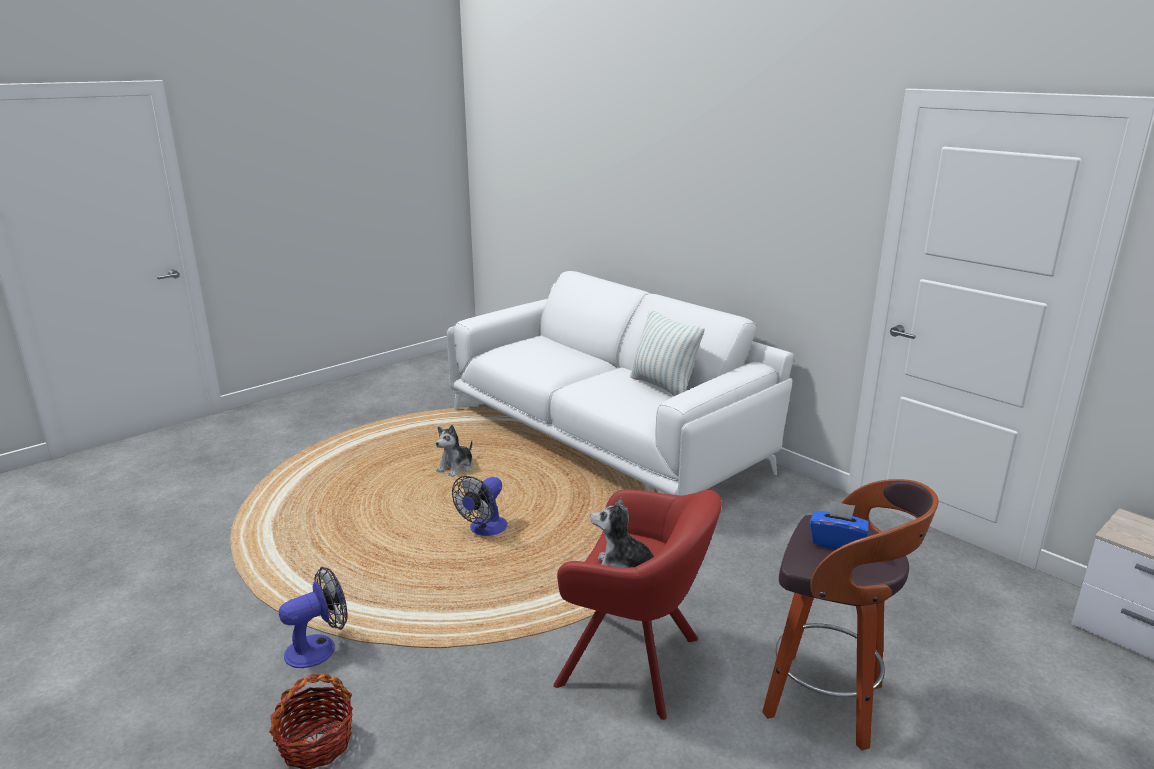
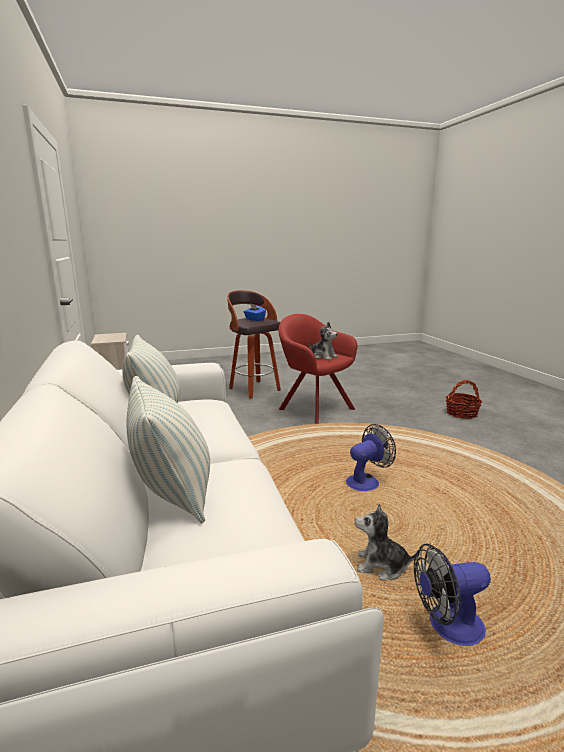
camera: 155 degrees left, 5 degrees down
fan [279,567,348,668] -> fan moved to [414,543,491,646]
plush toy [436,425,473,477] -> plush toy turned 135 degrees counterclockwise [355,504,420,580]
none -> pillow [127,376,210,524]

